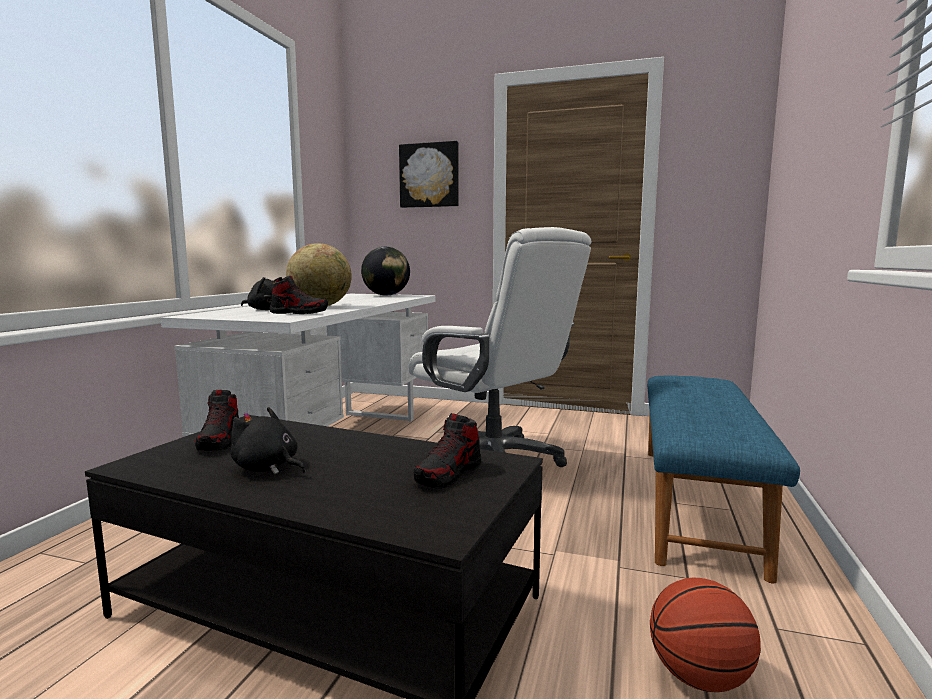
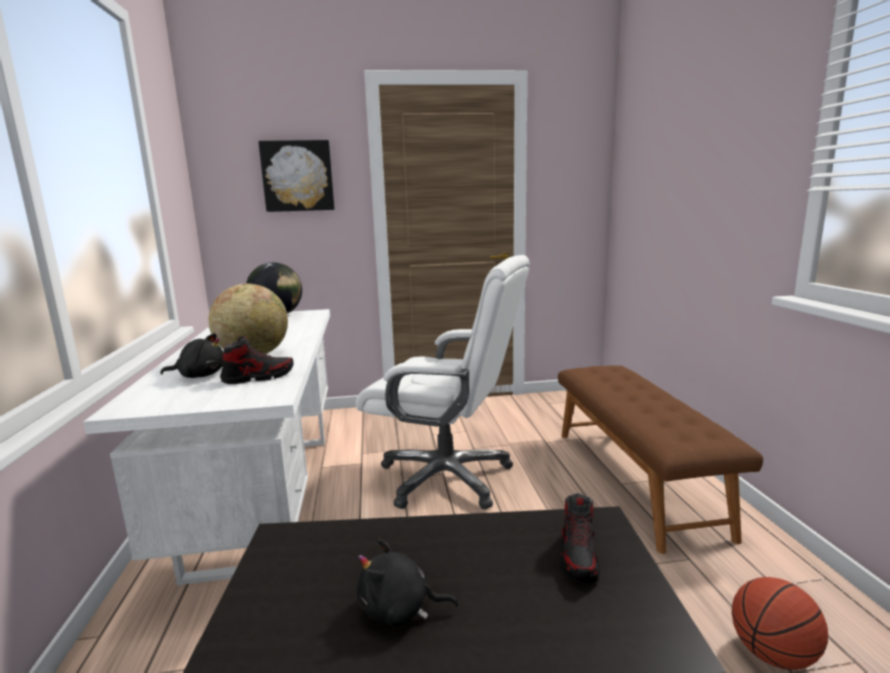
camera: 25 degrees left, 5 degrees up
shoe [195,390,239,451] -> none
blue bench [647,375,800,583] -> brown bench [558,366,763,554]

